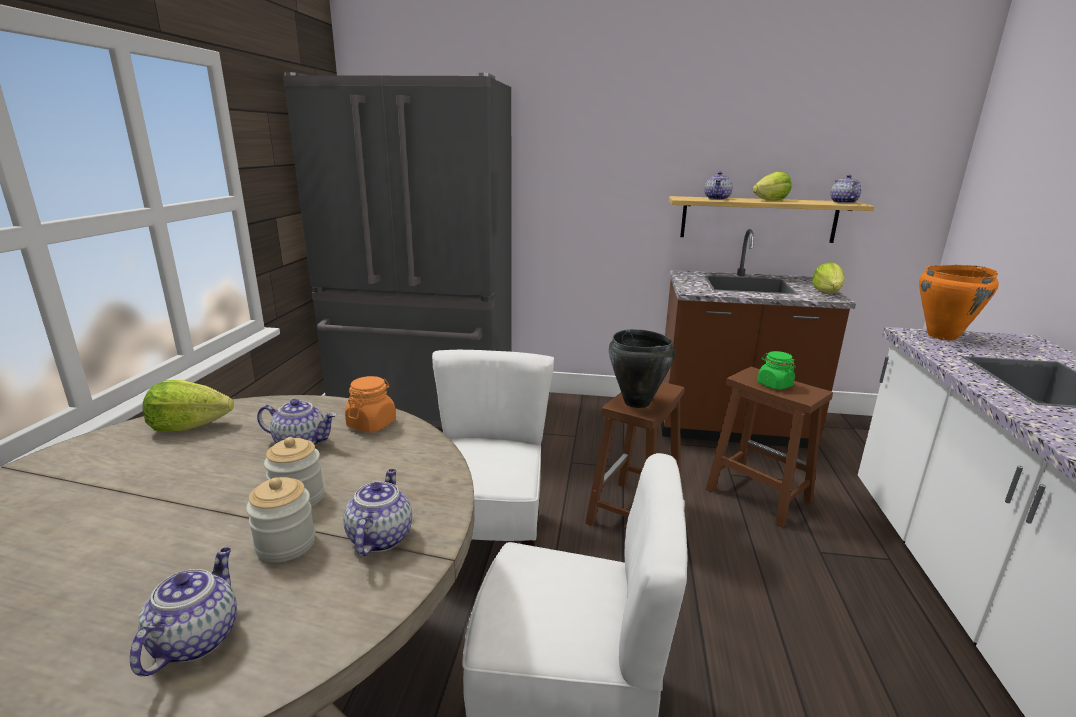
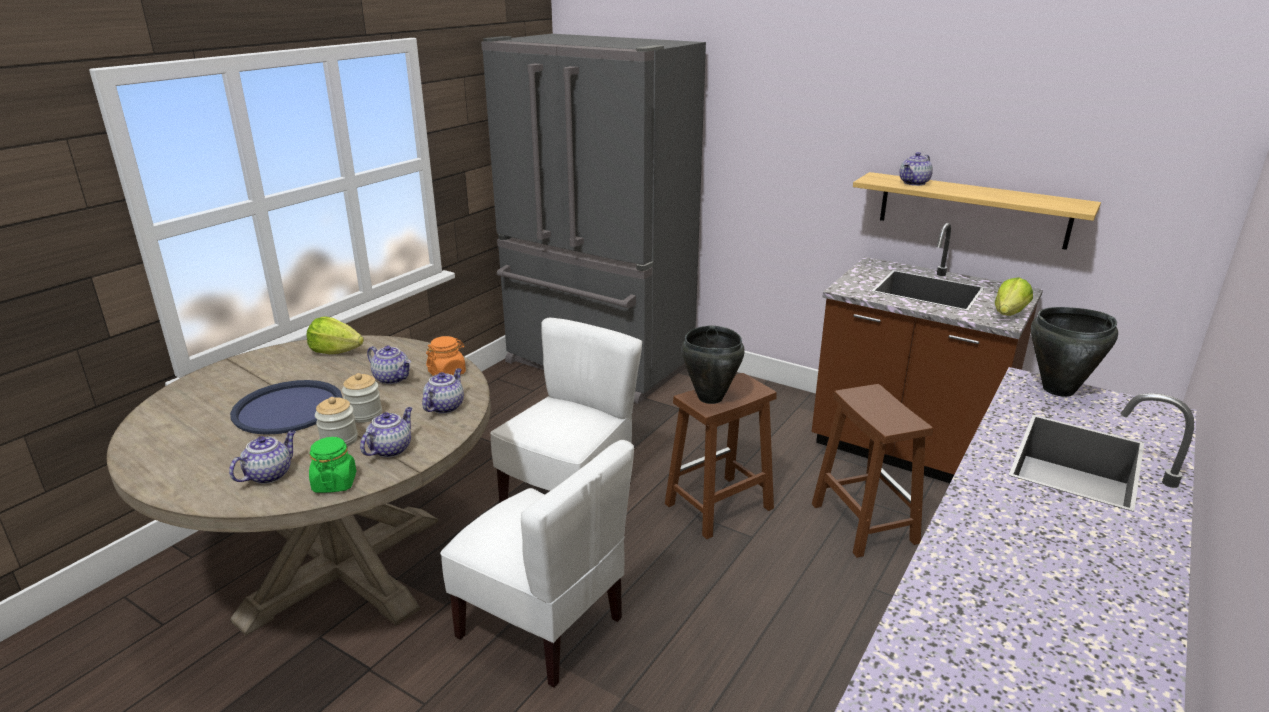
camera: 25 degrees right, 5 degrees up
lettuce [753,171,792,201] -> none
green jar [758,351,796,390] -> green jar moved to [309,437,356,493]
teapot [830,175,862,204] -> teapot moved to [422,368,464,414]
orange cooking pot [919,265,999,340] -> black cooking pot [1031,307,1118,397]
none -> blue tray [230,380,342,435]

